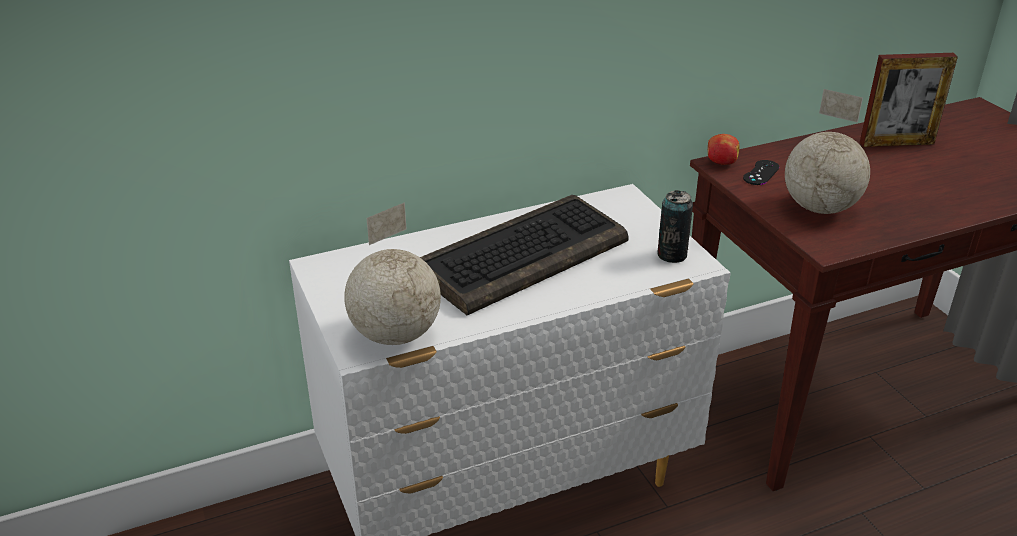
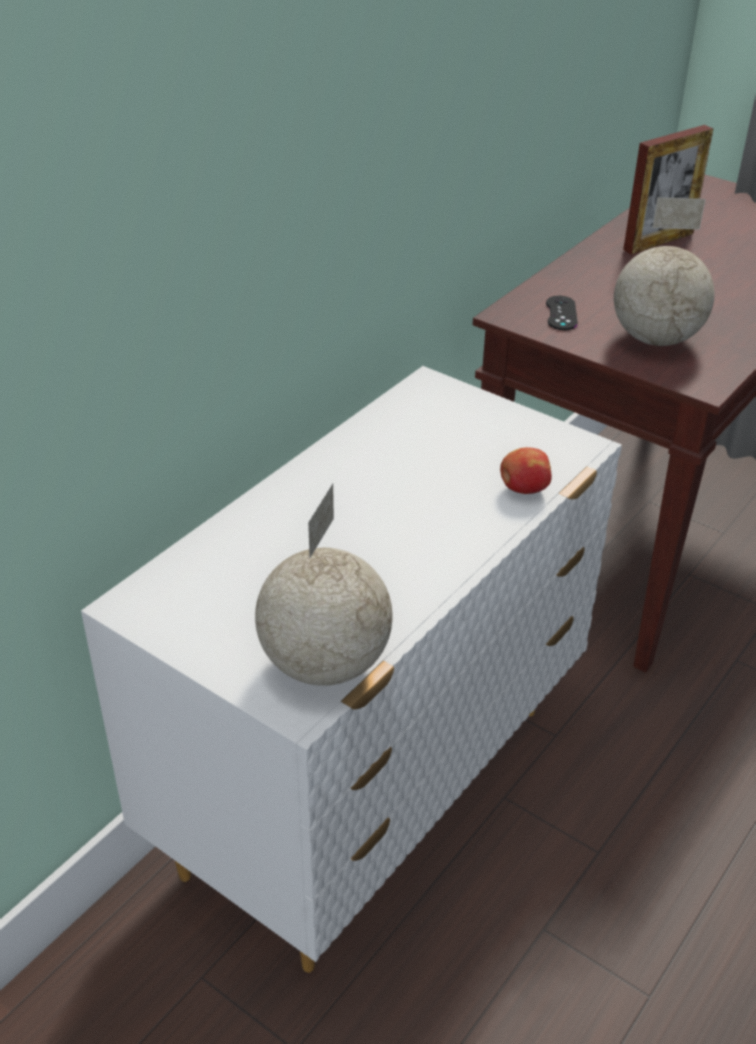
camera: 30 degrees left, 5 degrees up
keyboard [420,195,629,315] -> none
can [657,190,693,263] -> none
apple [708,134,740,165] -> apple moved to [500,447,552,494]

